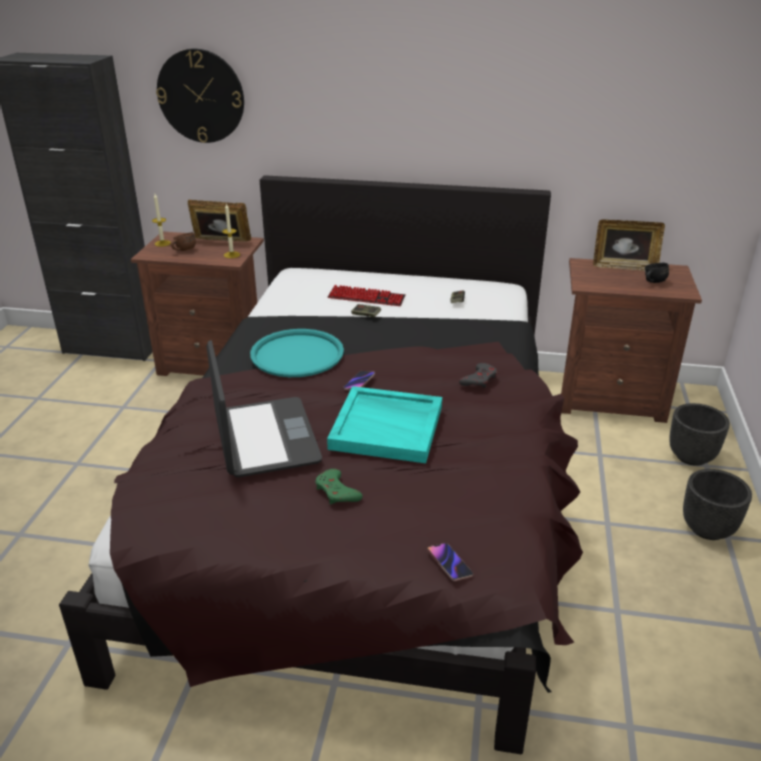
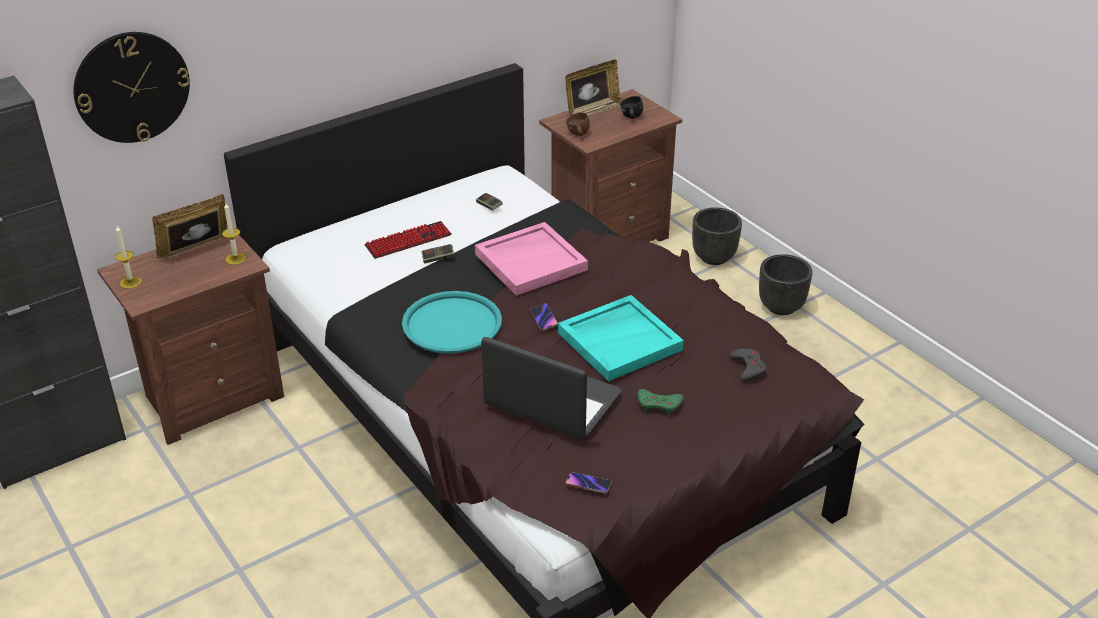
camera: 45 degrees left, 5 degrees up
brown mug [171,232,196,251] -> brown mug moved to [566,112,590,136]
phone [427,543,473,581] -> phone moved to [565,472,612,493]
grey game controller [459,363,497,388] -> grey game controller moved to [730,348,766,382]
none -> pink tray [475,222,588,296]

